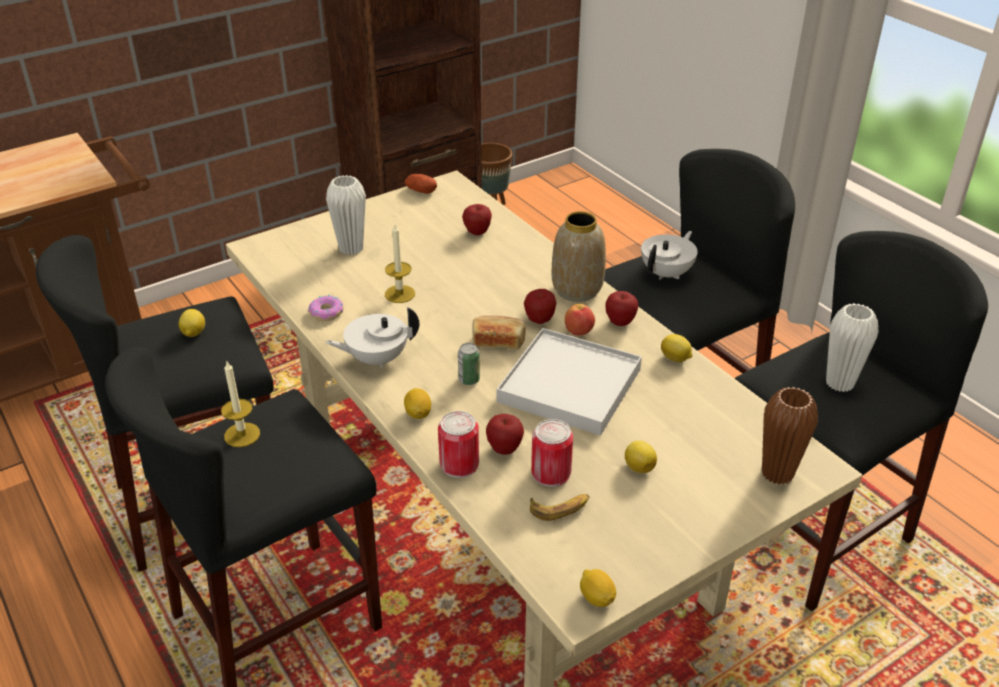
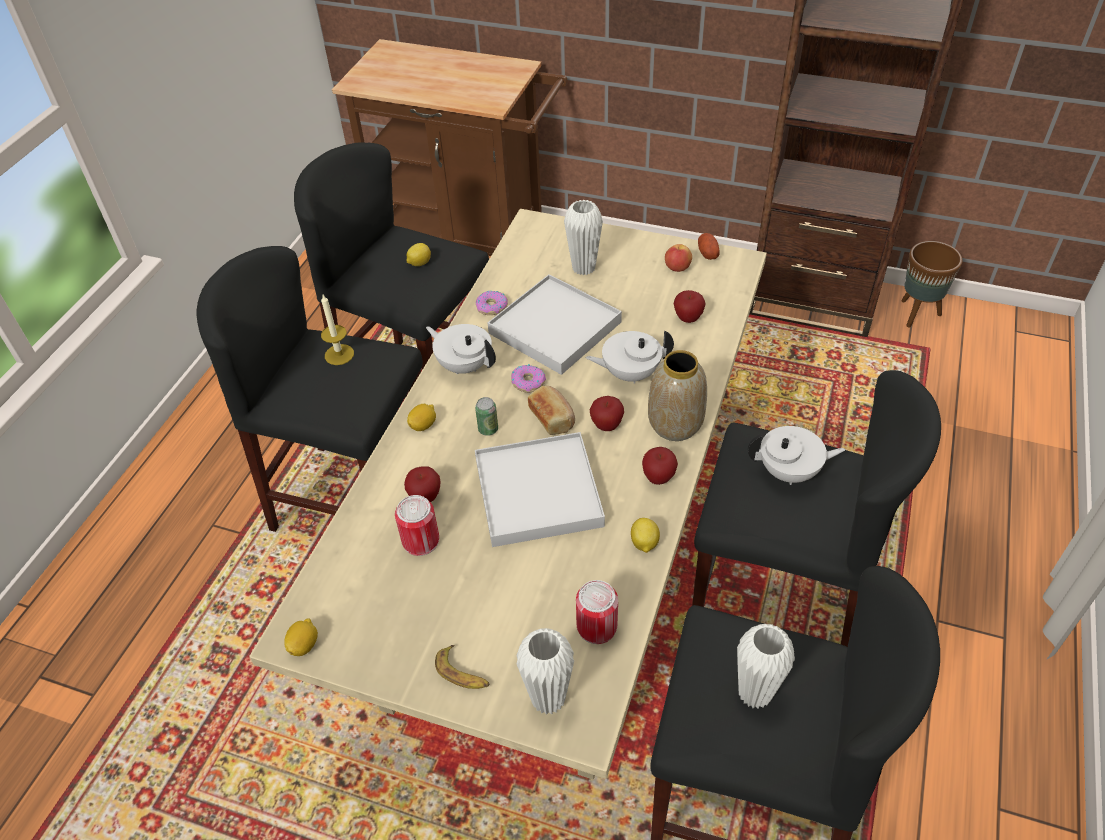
camera: 55 degrees right, 10 degrees up
candle [385,224,415,303] -> white tray [488,274,622,375]
can [438,411,479,478] -> can moved to [576,580,618,644]
banana [530,494,589,521] -> banana moved to [435,645,489,689]
apple [565,304,595,335] -> apple moved to [665,244,692,272]
lemon [625,441,657,473] -> none
brown vase [762,387,818,485] -> white vase [517,628,574,715]
none -> donut [511,364,546,393]
none -> white teapot [586,330,674,383]

